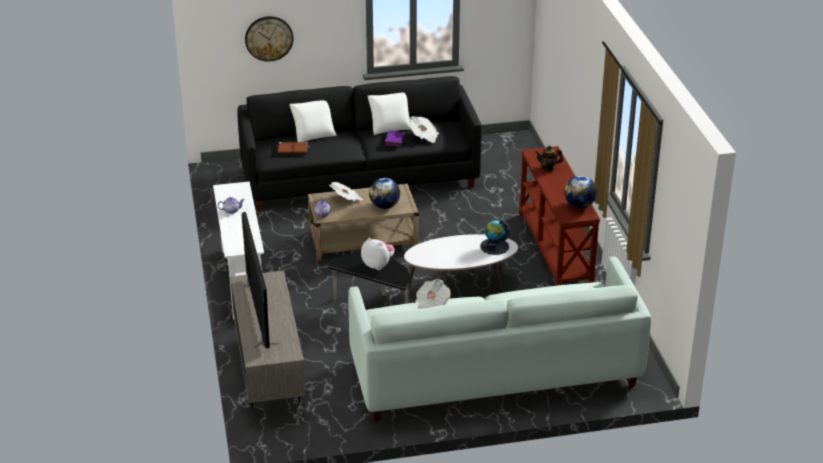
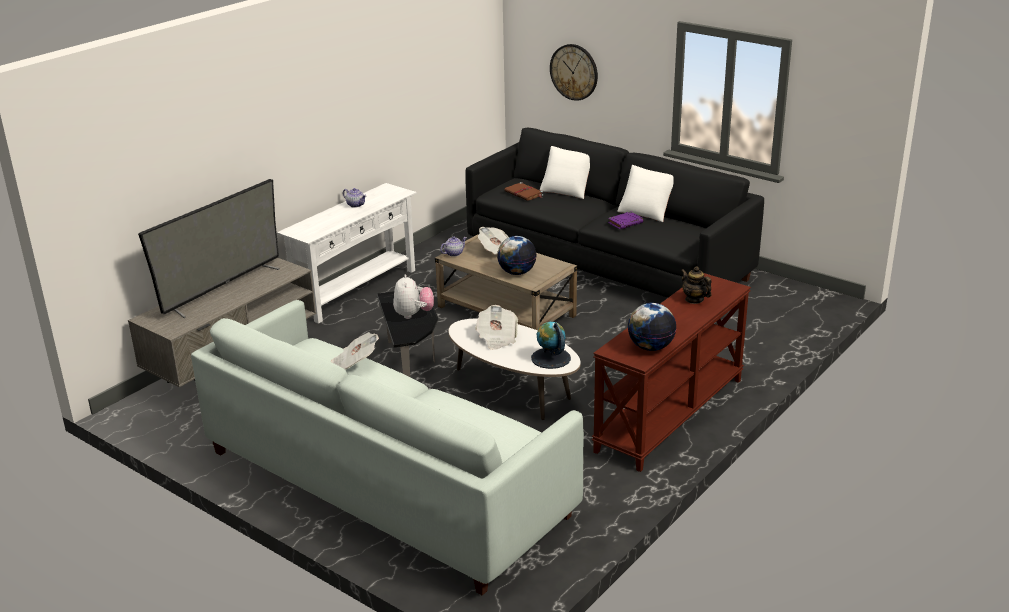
camera: 50 degrees right, 5 degrees down
newspaper [409,116,439,143] -> newspaper moved to [475,305,518,350]

